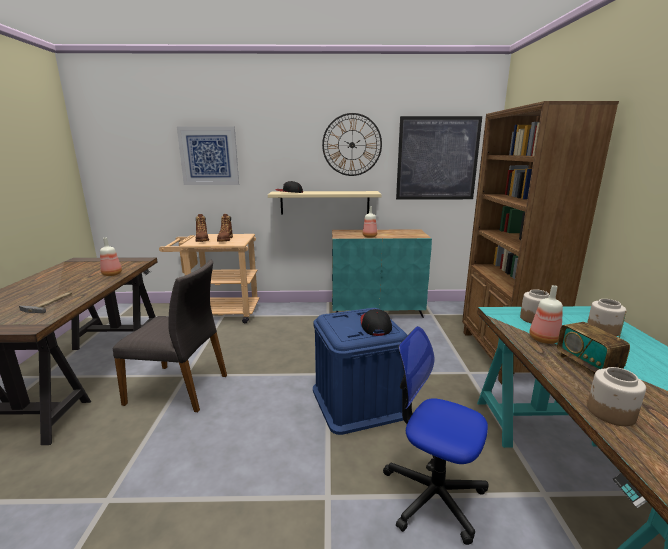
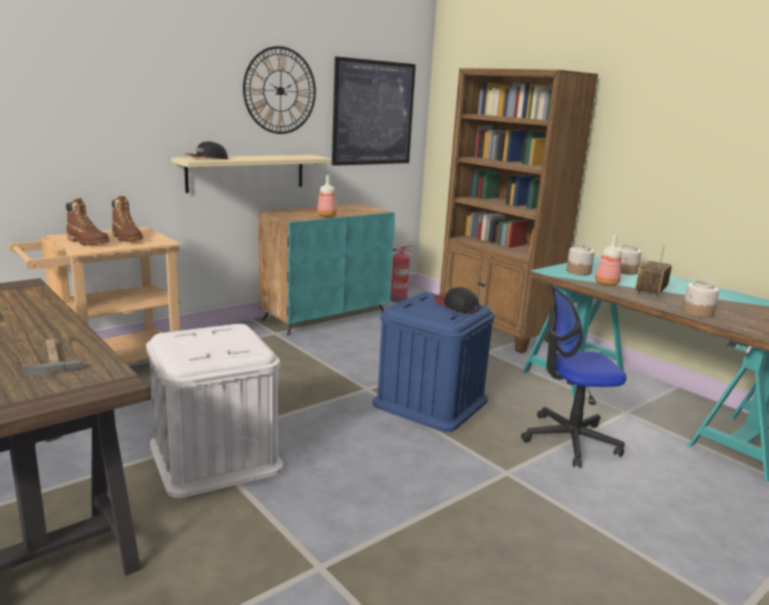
camera: 40 degrees left, 0 degrees up
bottle [100,238,122,276] -> none
grey chair [113,260,227,412] -> white storage box [146,324,283,498]
picture [177,127,239,185] -> none
radio [557,311,630,375] -> radio turned 90 degrees clockwise [636,245,672,299]
none -> fire extinguisher [390,246,414,303]

